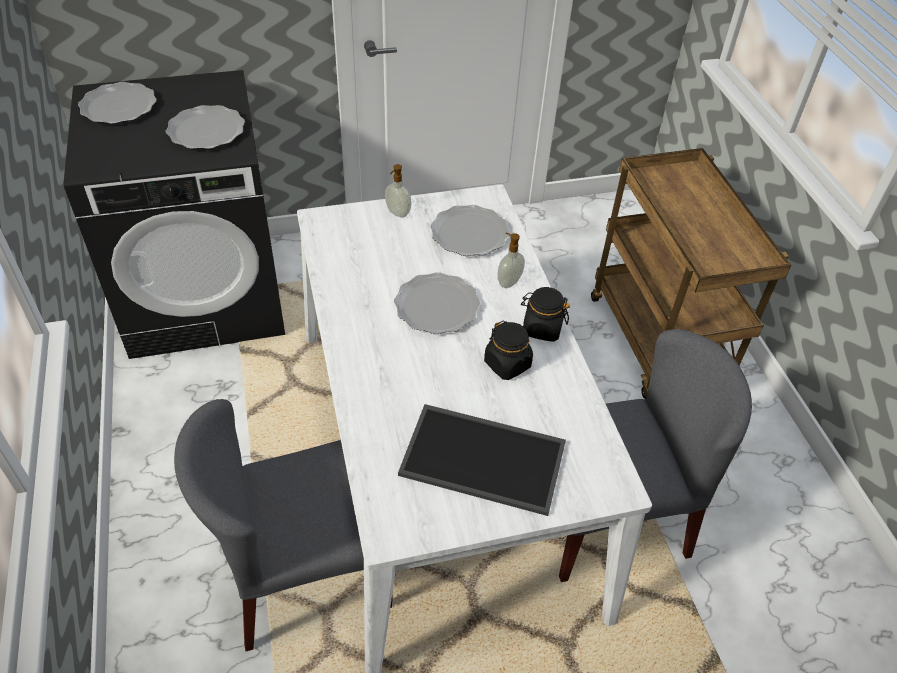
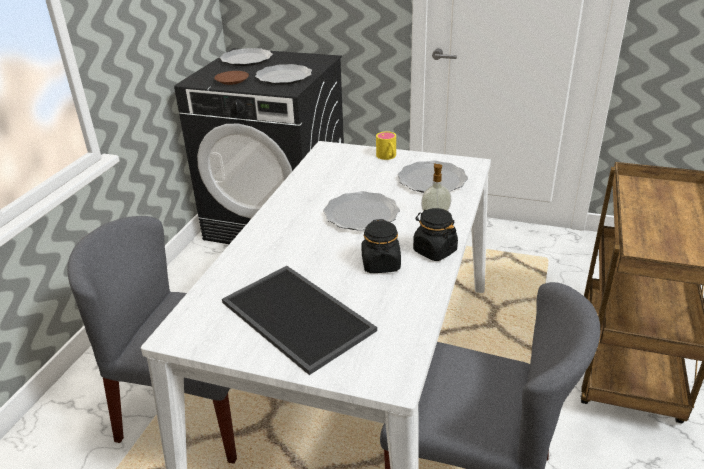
camera: 35 degrees right, 15 degrees down
soap dispenser [385,164,412,217] -> yellow mug [376,131,396,160]
none -> brown plate [214,71,249,85]

